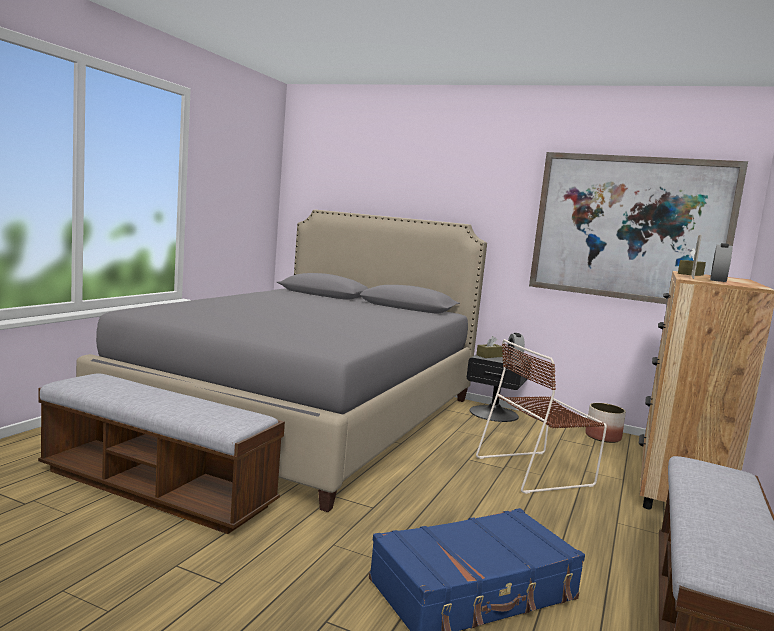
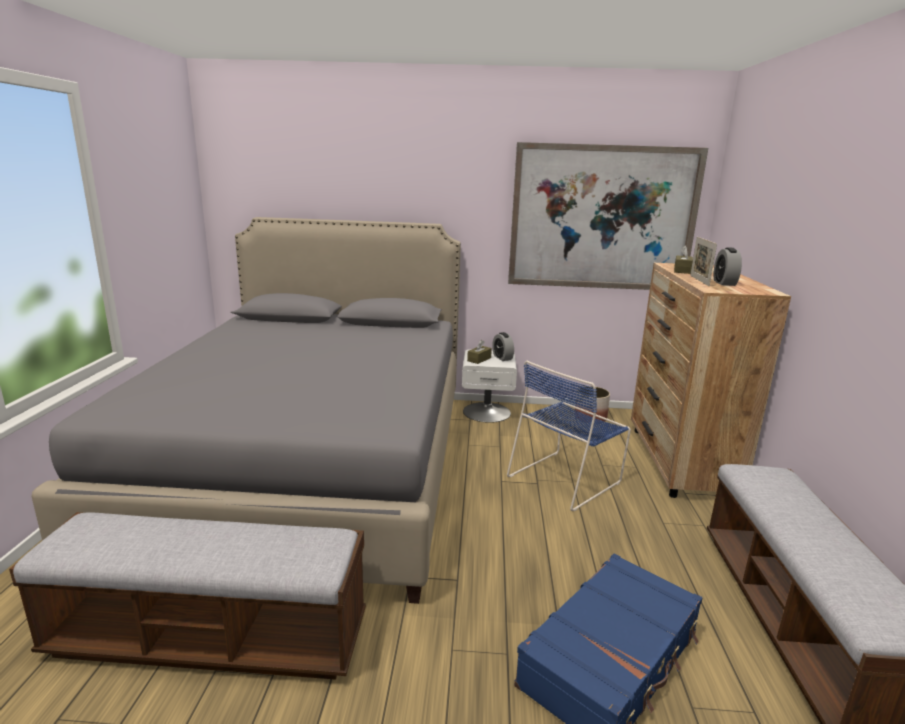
camera: 20 degrees left, 10 degrees up
black nightstand [467,354,532,422] -> white nightstand [462,349,517,423]
brown chair [476,339,607,494] -> blue chair [507,361,631,512]

